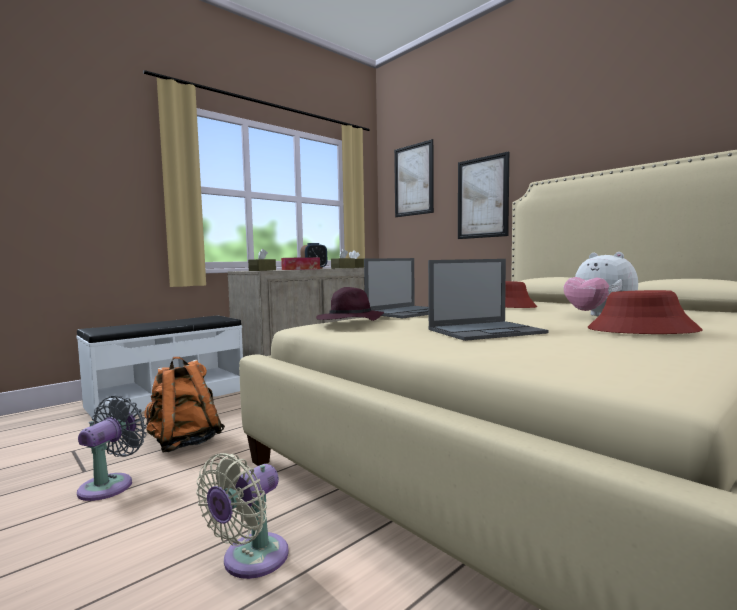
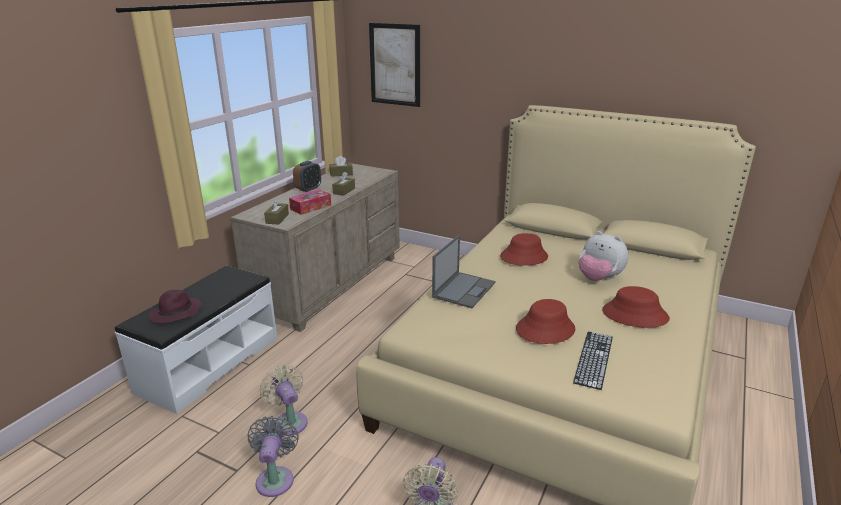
camera: 20 degrees left, 20 degrees up
orange backpack [144,357,225,452] -> beige fan [260,365,307,436]
purple hat [316,287,384,321] -> purple hat moved to [149,290,201,324]
laptop [428,259,548,341] -> red hat [516,299,575,344]
picture [458,151,509,239] -> none
none -> keyboard [573,331,613,390]

